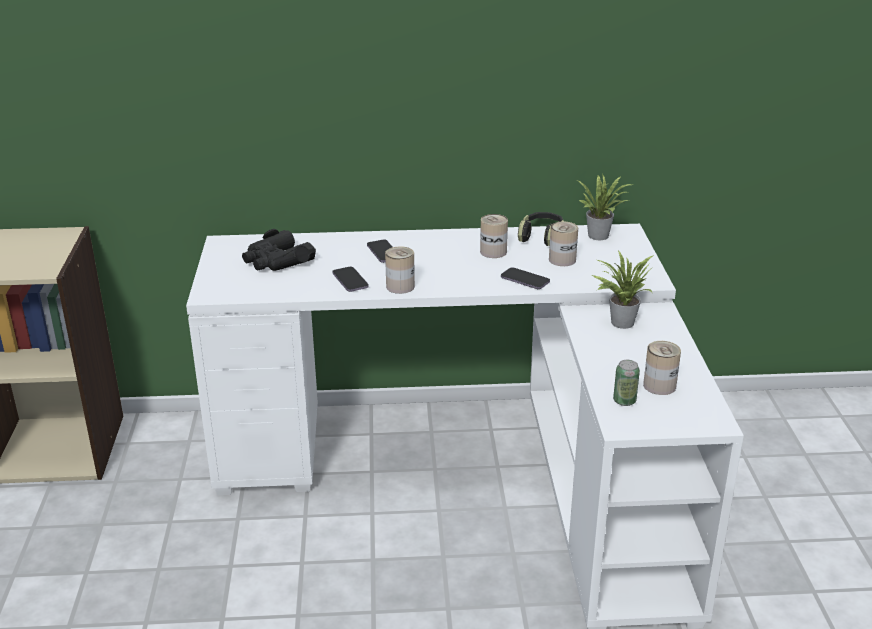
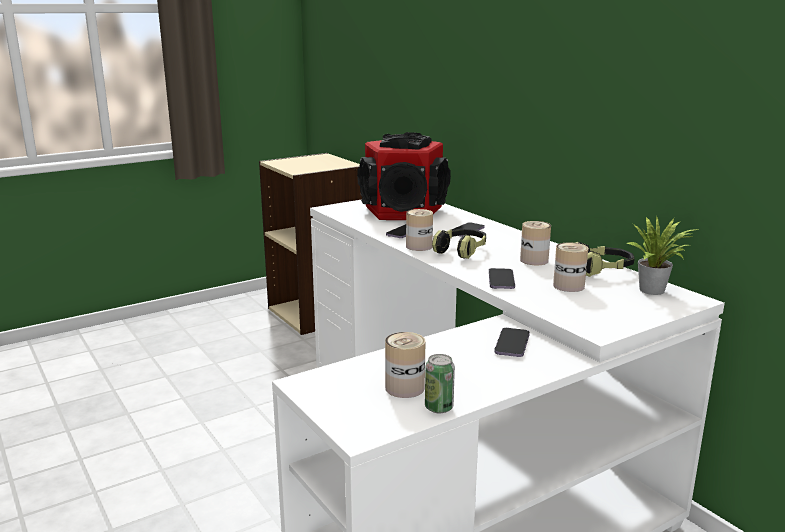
camera: 60 degrees right, 10 degrees down
black binoculars [242,229,316,271] -> speaker [357,132,451,220]
potted plant [592,251,654,329] -> phone [494,328,530,357]
can [613,360,640,406] -> can moved to [425,354,455,413]
none -> headphones [432,229,486,259]

